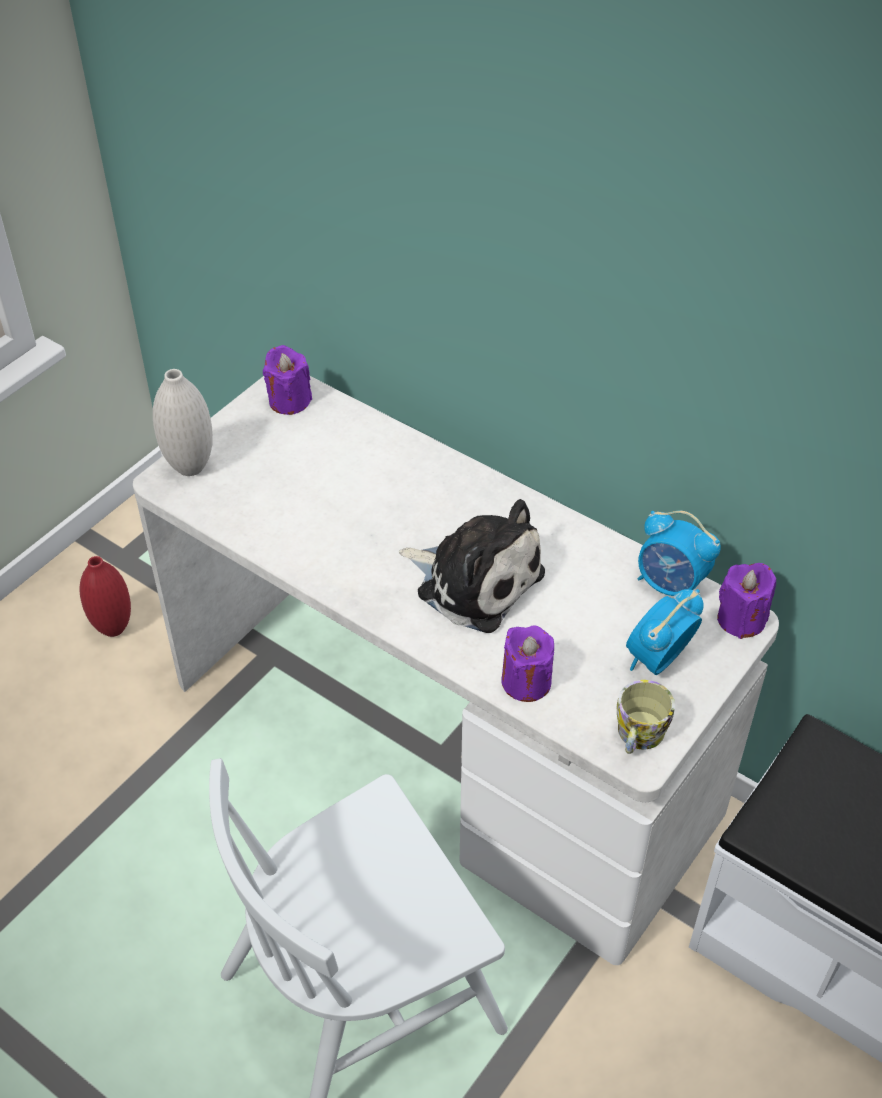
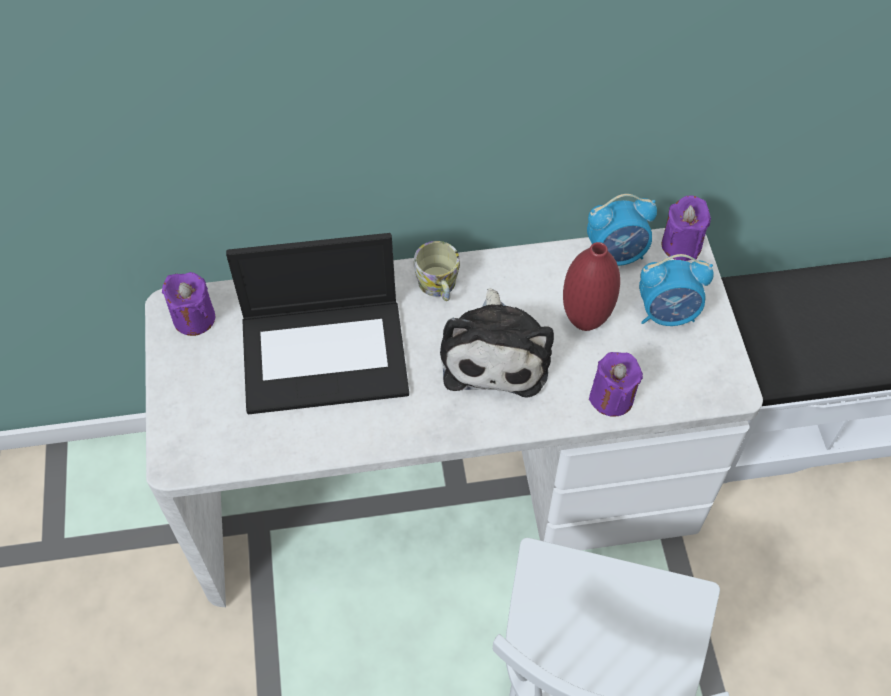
camera: 45 degrees left, 10 degrees up
red vase [79,556,131,637] -> red vase moved to [563,242,620,331]
white vase [153,369,213,476] -> none
plush toy [399,499,545,633] -> plush toy turned 105 degrees clockwise [440,288,554,397]
mug [617,680,675,754] -> mug moved to [414,241,460,301]
alarm clock [626,589,704,675] -> alarm clock turned 90 degrees counterclockwise [639,254,714,326]
none -> laptop [226,233,409,414]

